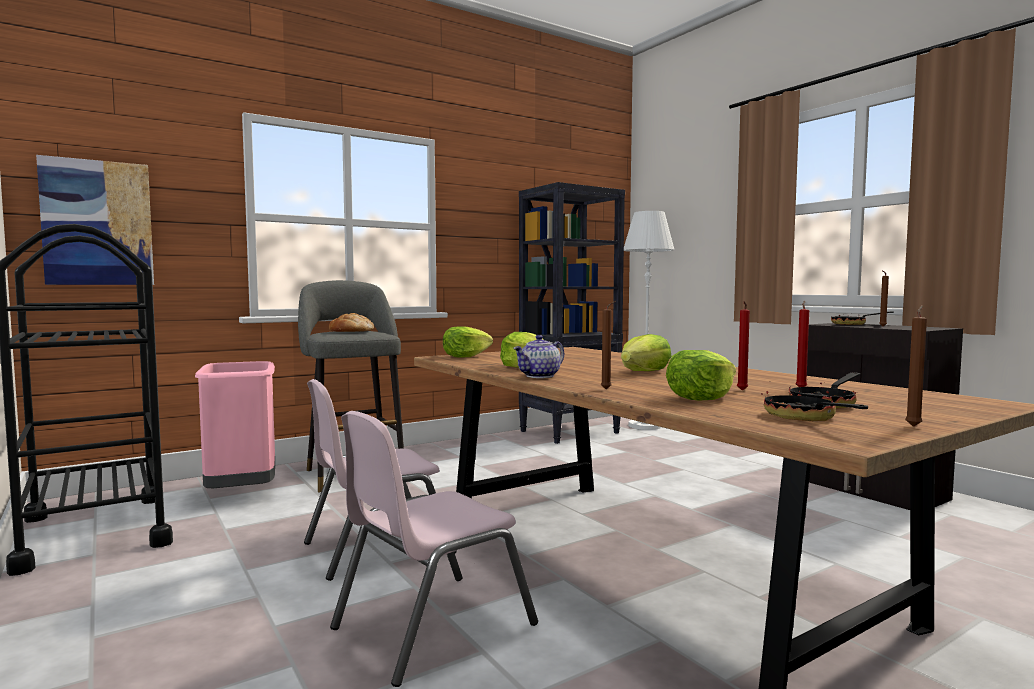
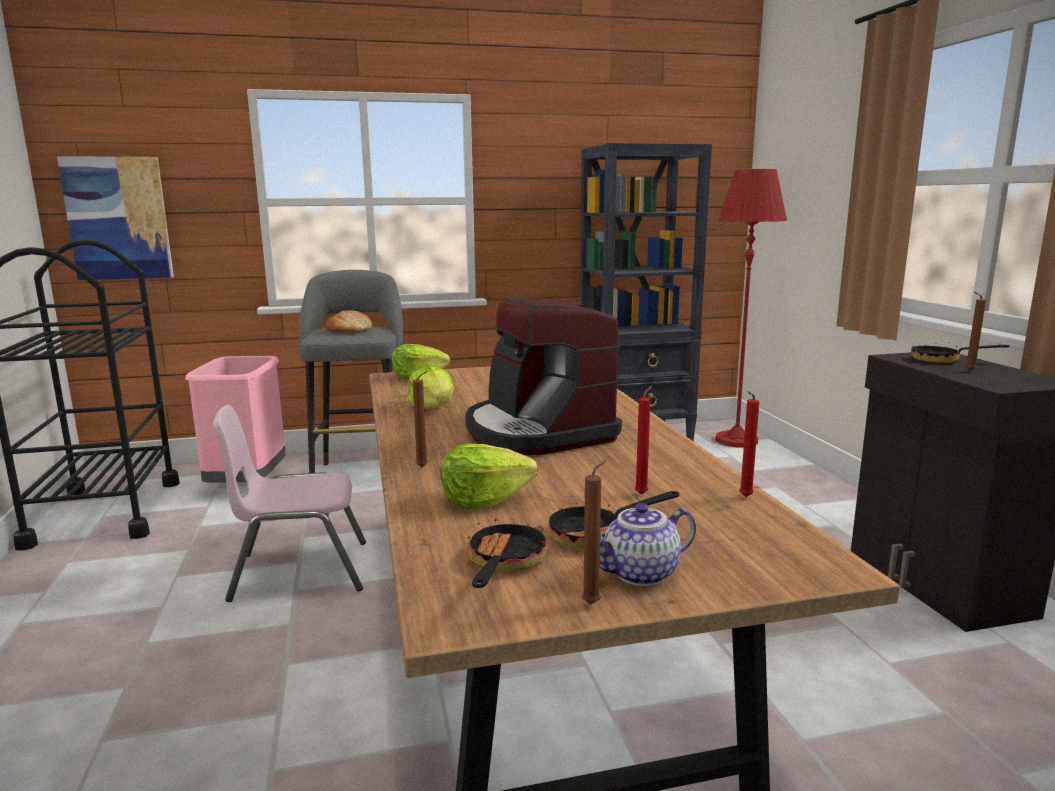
camera: 20 degrees right, 10 degrees up
pink chair [330,411,538,687] -> none
teapot [513,335,564,378] -> teapot moved to [600,503,696,586]
lettuce [621,334,671,371] -> coffee machine [465,297,622,455]
white floor lamp [624,211,675,430] -> red floor lamp [715,169,787,448]
red candle [737,301,750,391] -> red candle moved to [739,391,759,497]

